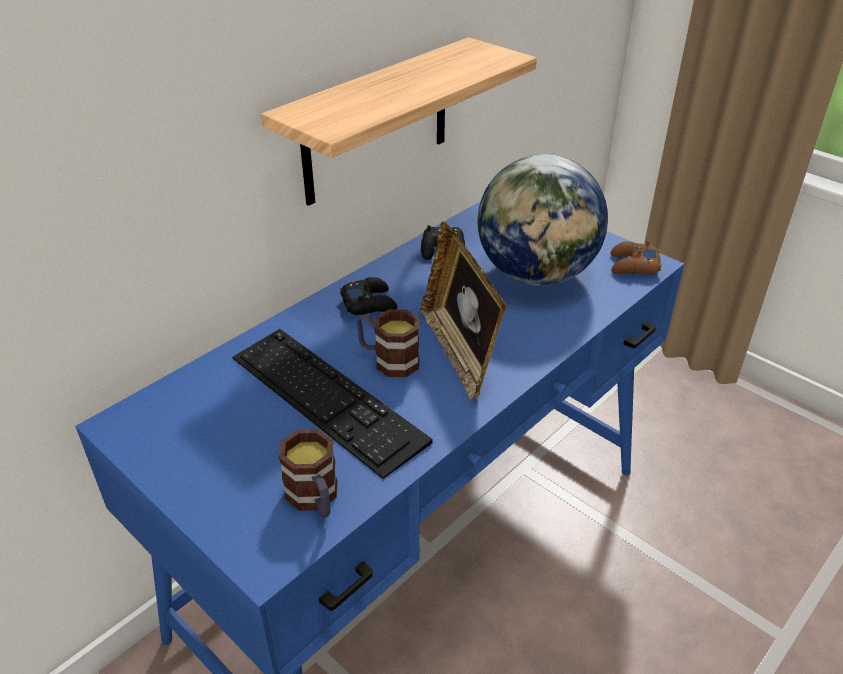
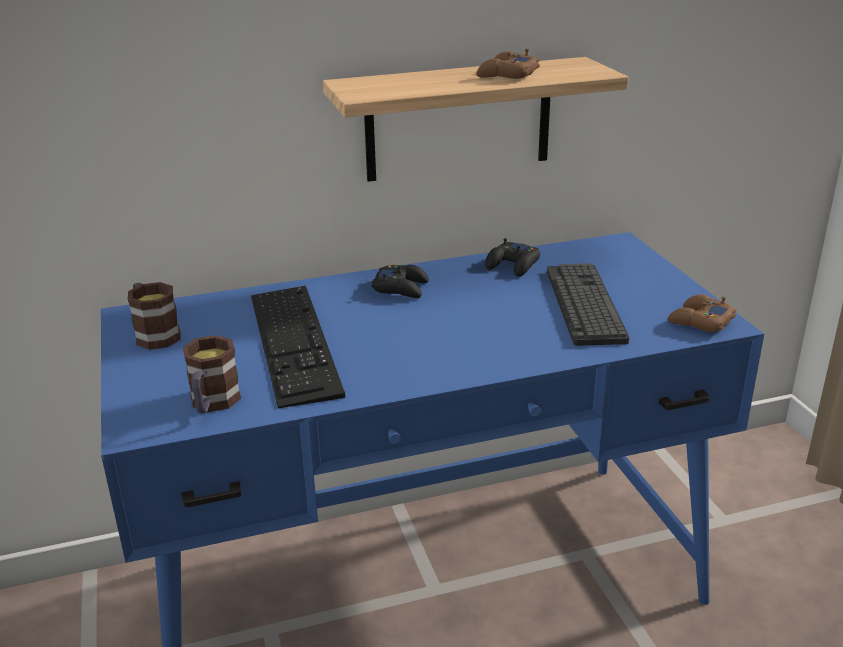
camera: 30 degrees right, 10 degrees down
mug [357,309,420,377] -> mug moved to [128,282,181,350]
picture frame [420,222,507,402] -> none
globe [478,154,608,286] -> keyboard [547,263,629,346]
none -> brown game controller [476,49,540,79]

